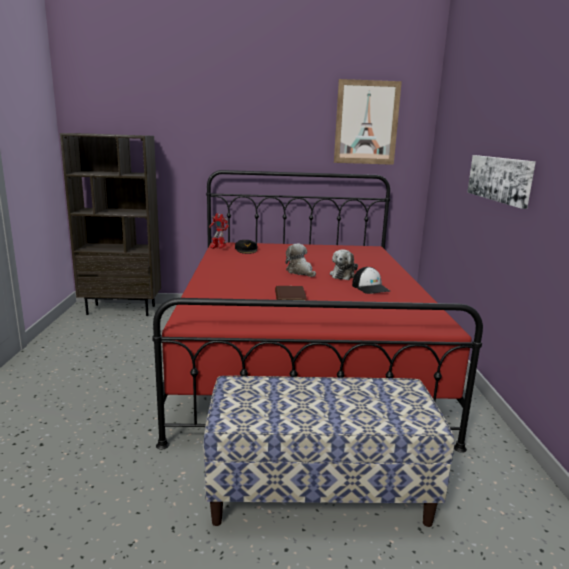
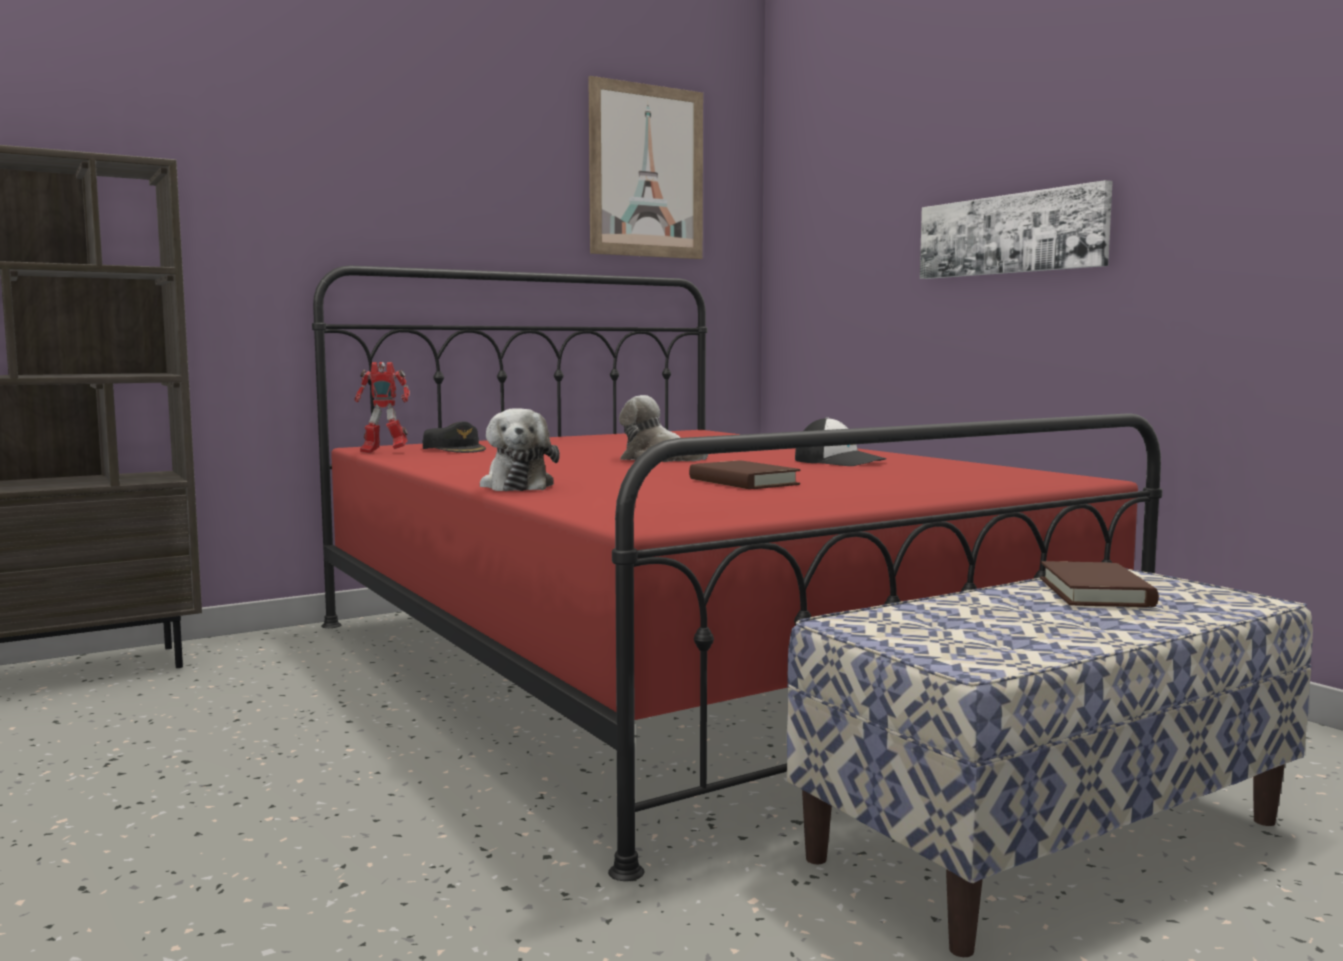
camera: 30 degrees left, 10 degrees down
plush toy [330,249,358,280] -> plush toy moved to [480,408,560,491]
none -> brown book [1040,561,1159,607]

